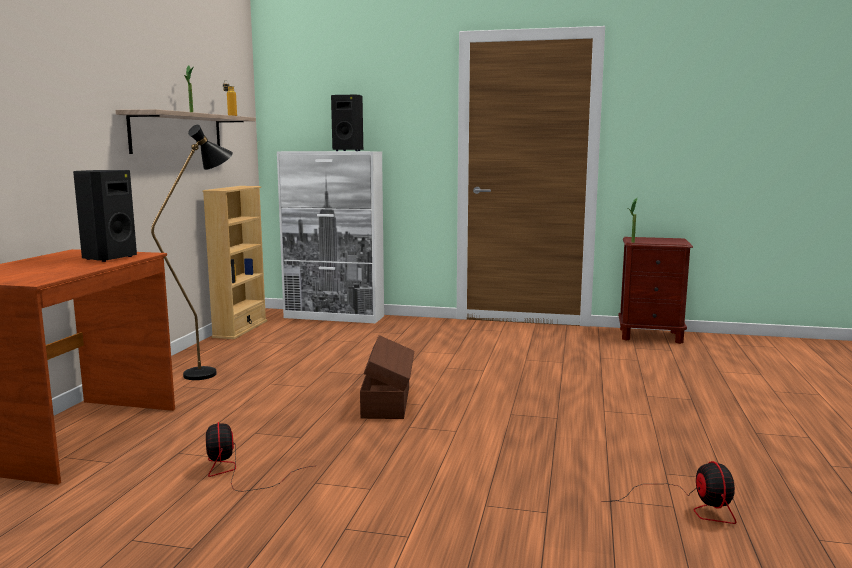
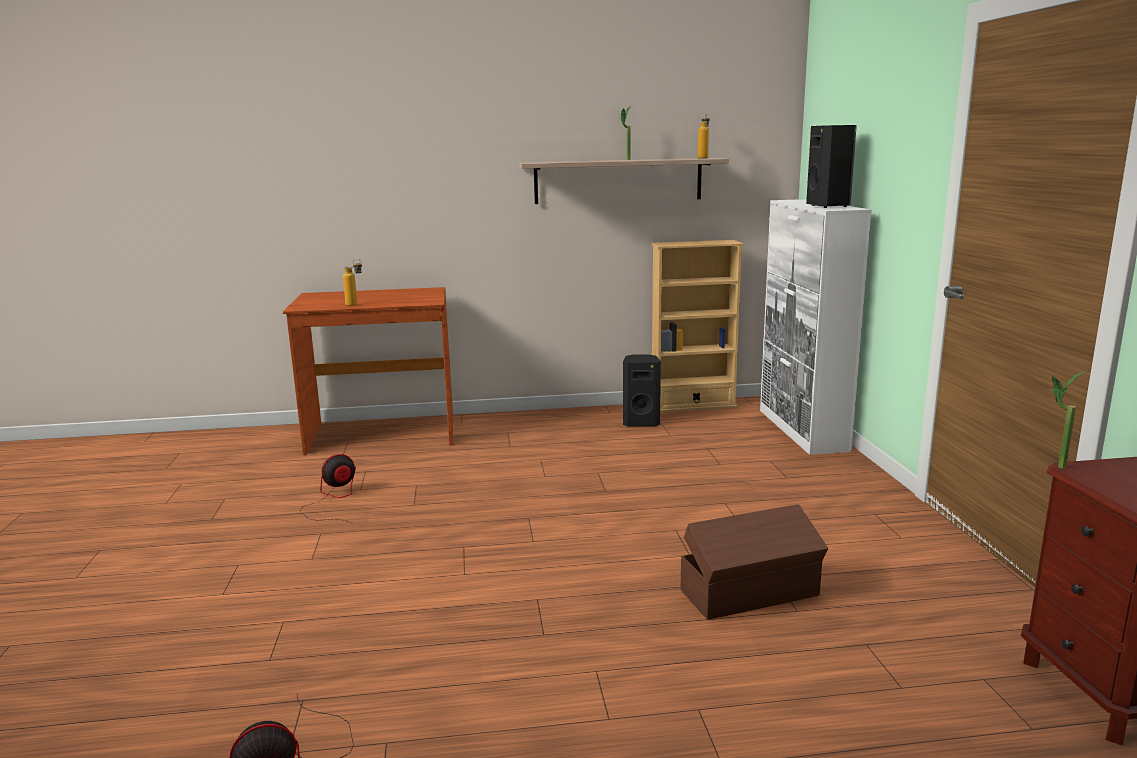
camera: 70 degrees right, 5 degrees up
black speaker [73,170,137,262] -> black speaker moved to [623,354,661,427]
black floor lamp [151,124,233,380] -> none
brown storage box [360,335,414,419] -> brown storage box moved to [681,504,828,620]
none -> bottle [343,259,362,306]

